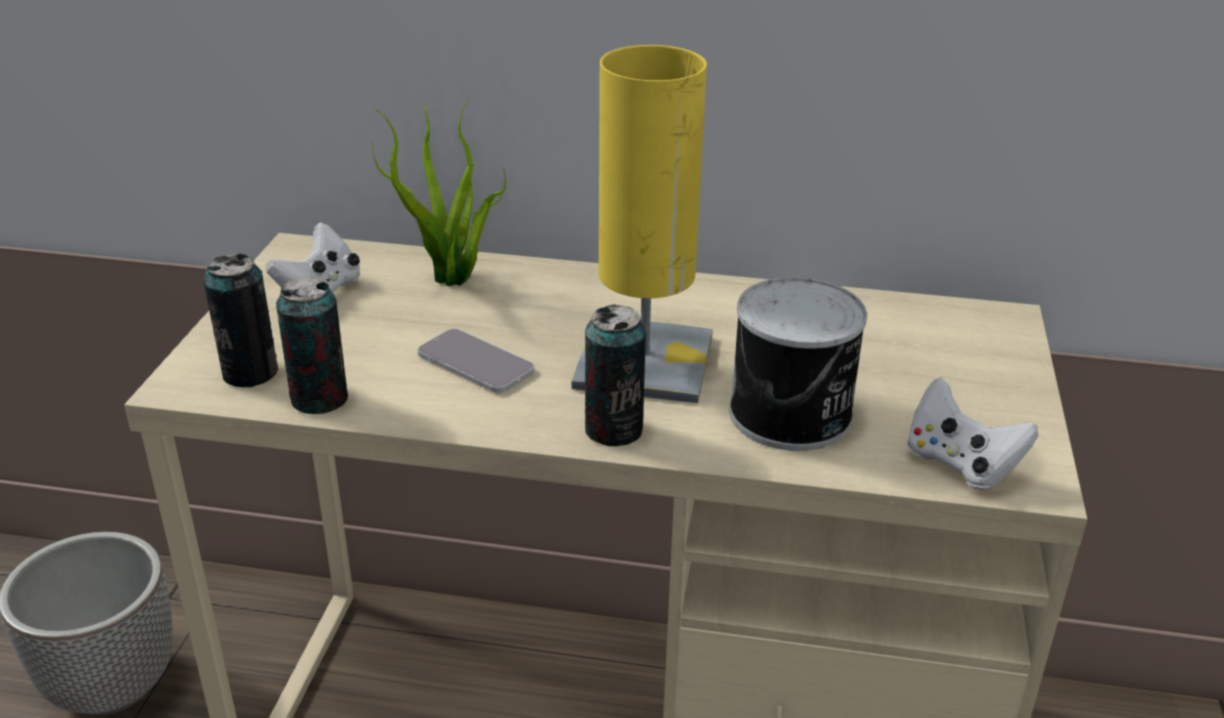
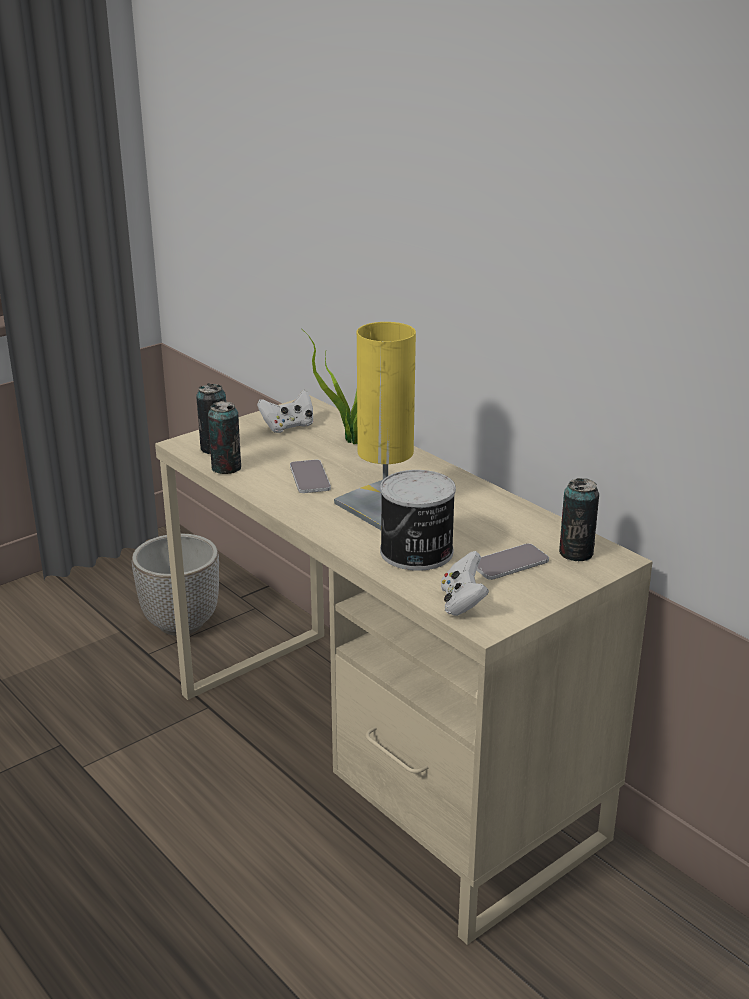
camera: 40 degrees right, 5 degrees down
can [585,304,646,446] -> can moved to [559,478,599,561]
none -> phone [476,544,549,580]

